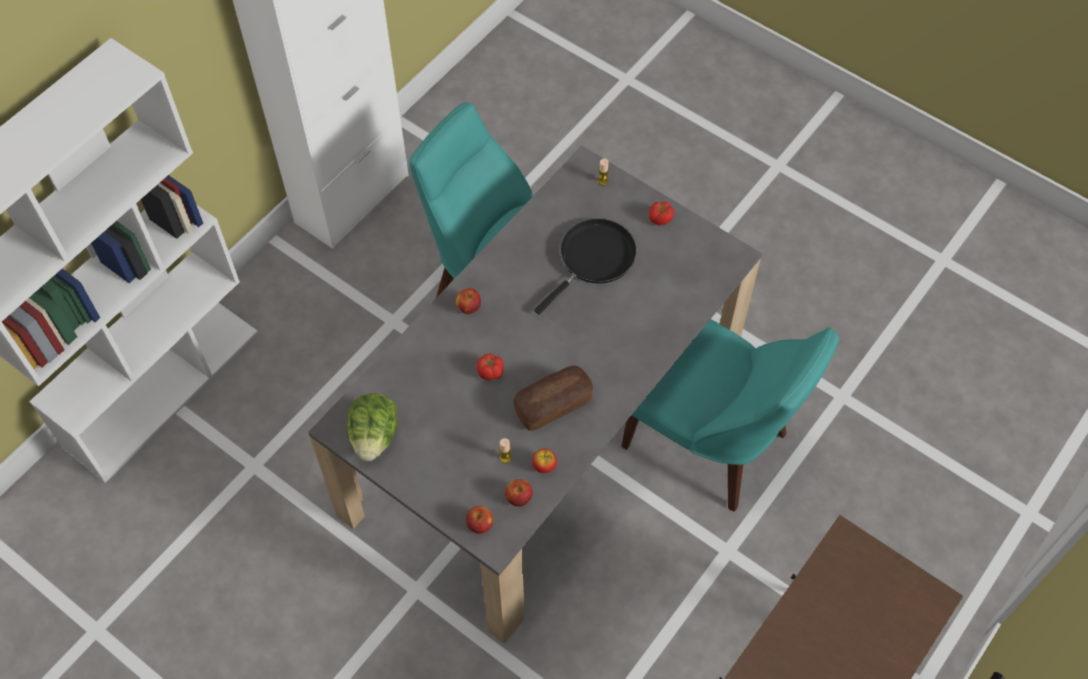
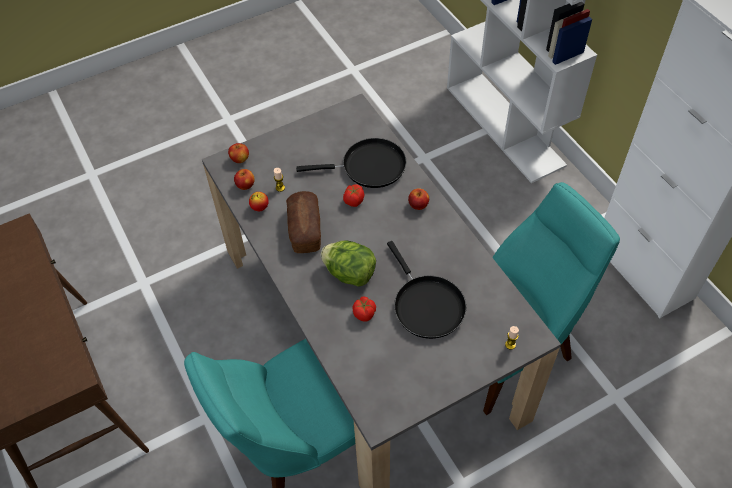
camera: 115 degrees right, 5 degrees down
lettuce [347,393,397,461] -> lettuce moved to [321,241,376,287]
tomato [649,202,674,225] -> tomato moved to [352,296,376,322]
none -> black frying pan [296,138,406,188]

